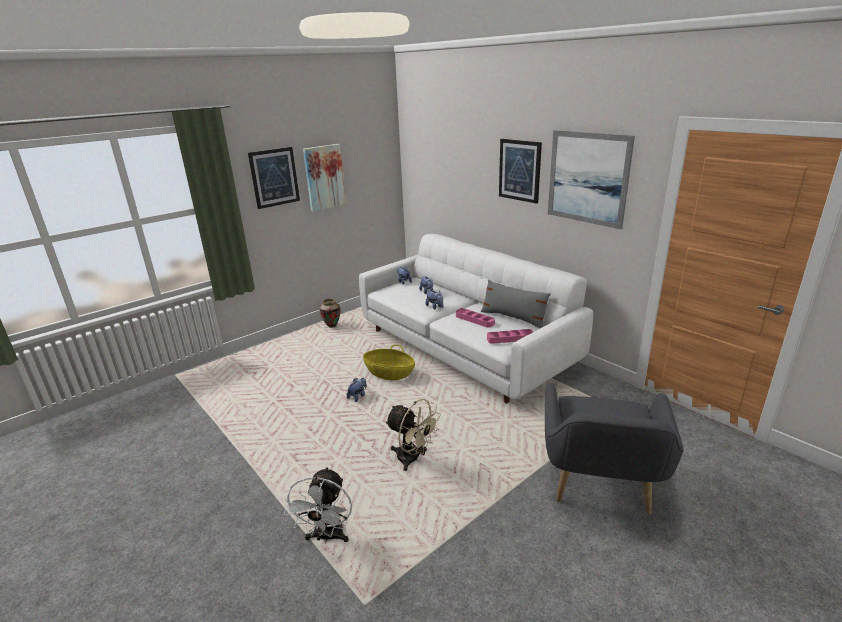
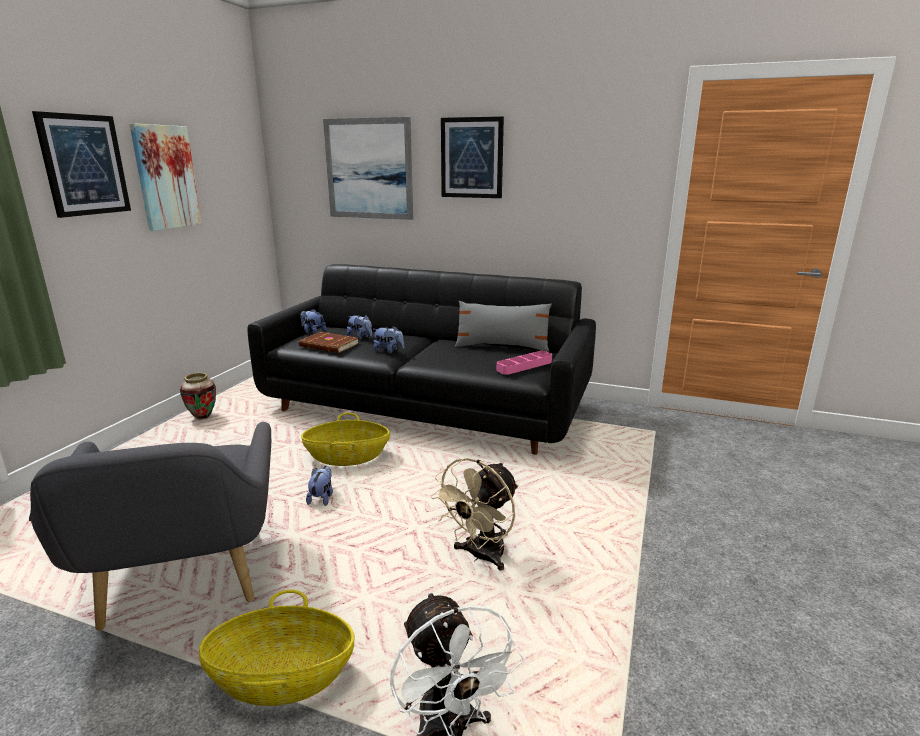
camera: 30 degrees left, 5 degrees down
white sofa [359,234,593,404] -> black sofa [247,264,596,455]
beige fan [385,399,441,471] -> beige fan turned 120 degrees clockwise [431,458,518,571]
pink tray [456,308,495,328] -> none
grey armchair [545,383,684,515] -> grey armchair moved to [29,422,271,631]
picture [548,130,635,229] -> picture moved to [323,117,413,220]
none -> basket [199,590,355,706]
none -> brown book [299,332,359,353]

